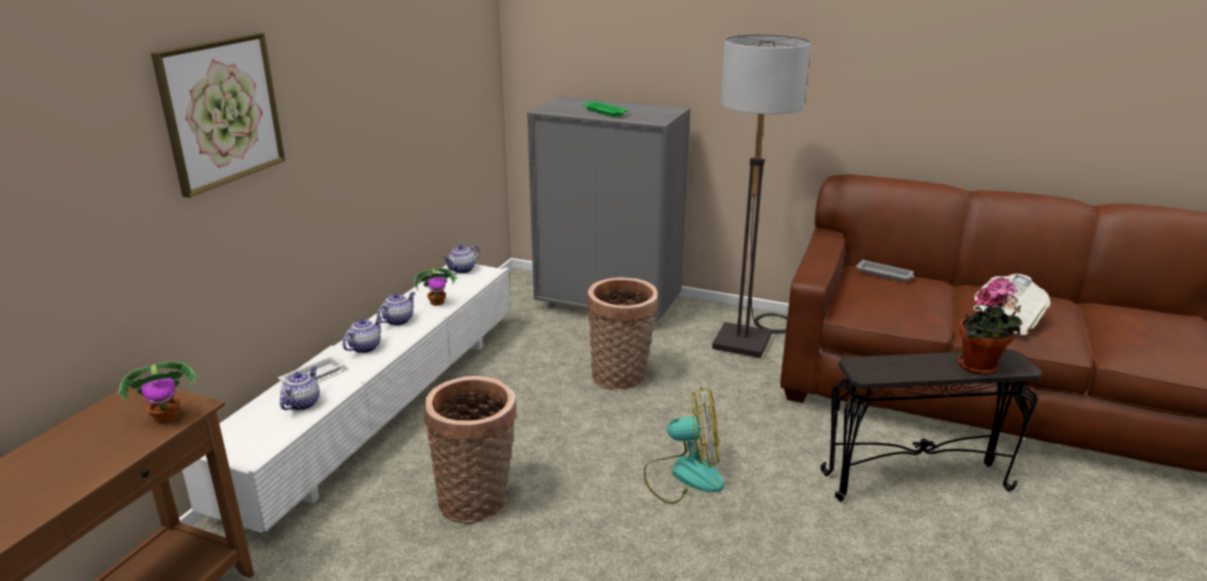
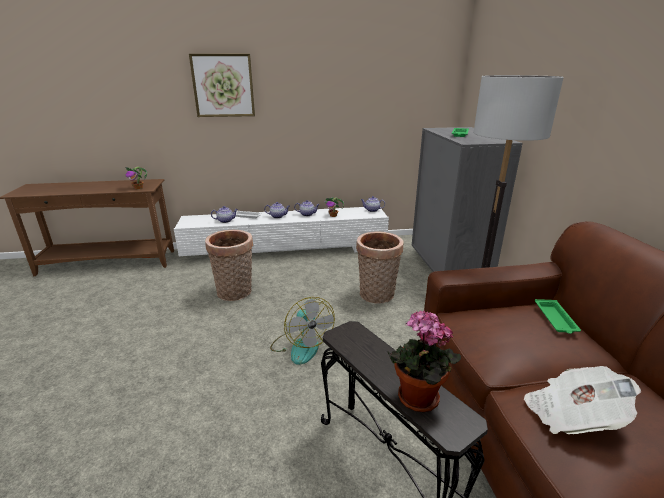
camera: 60 degrees right, 0 degrees up
grey tray [856,259,914,282] -> green tray [535,299,581,334]

